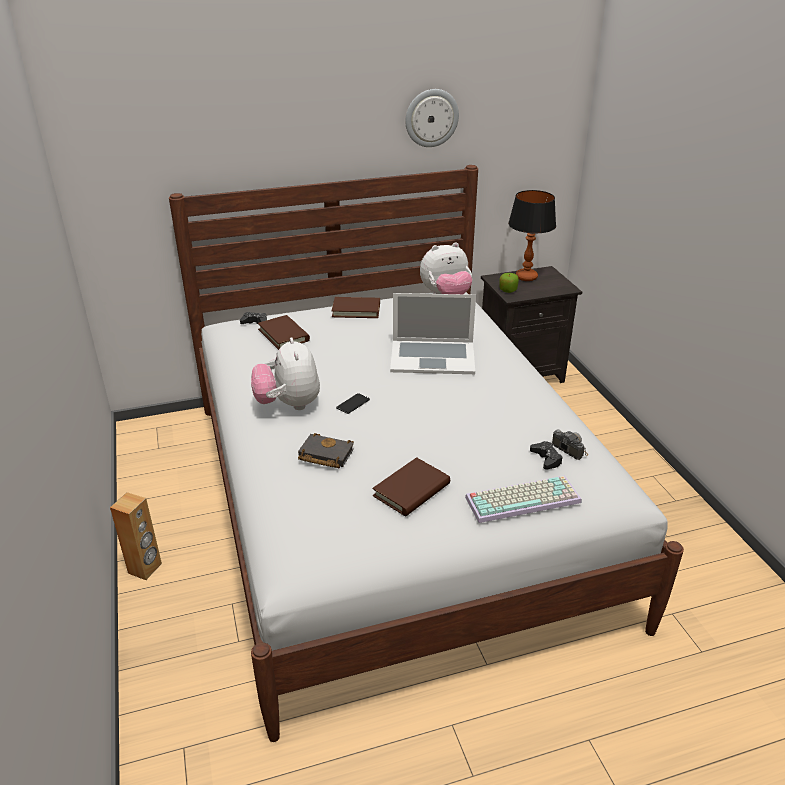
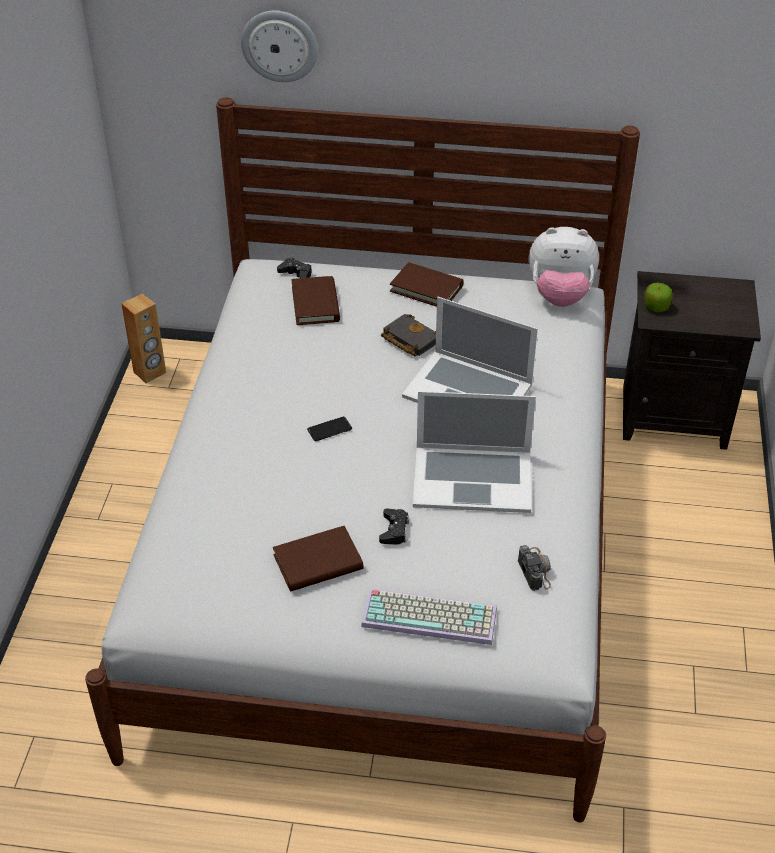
camera: 25 degrees right, 10 degrees up
brown speaker [110,492,162,580] -> brown speaker moved to [121,294,166,383]
plush toy [251,337,320,410] -> none
black book [298,433,354,468] -> black book moved to [381,314,436,356]
wall clock [405,89,459,147] -> wall clock moved to [241,11,318,82]
table lamp [508,190,556,281] -> none
black game controller [530,441,563,470] -> black game controller moved to [379,508,409,545]
none -> laptop [413,391,536,513]

